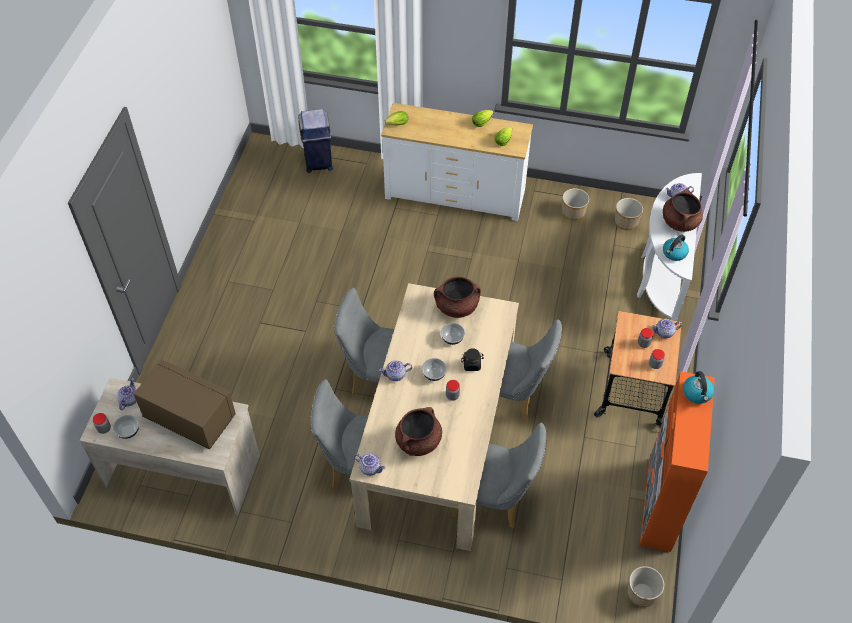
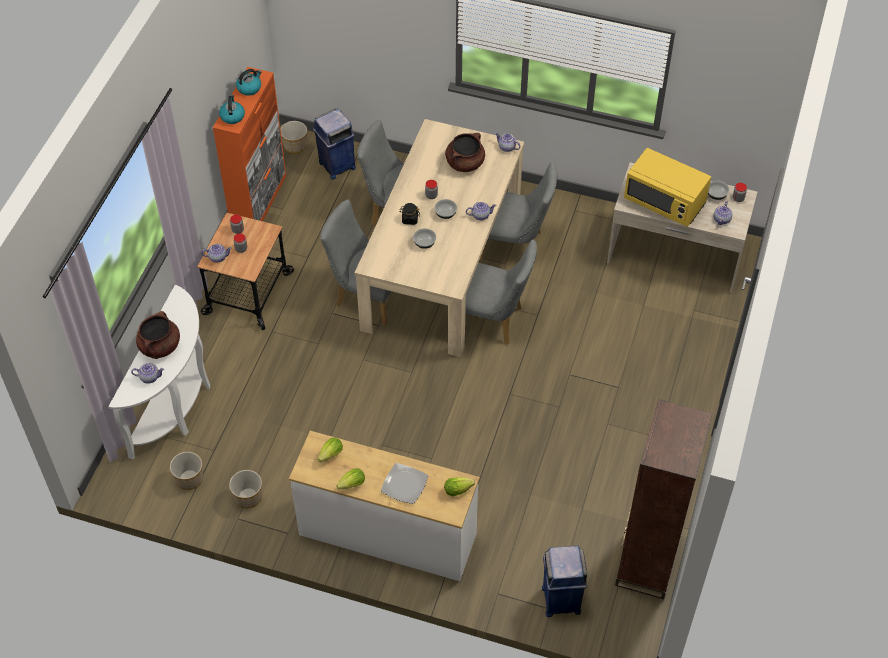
camera: 175 degrees left, 0 degrees up
brown microwave [134,359,236,450] -> yellow microwave [624,148,711,227]
brown cooking pot [434,277,481,318] -> none
kettle [663,234,689,261] -> kettle moved to [236,69,262,95]
none -> blue trash can [313,109,356,180]
none -> plate [381,463,428,504]
none -> brown bookcase [615,399,713,599]

